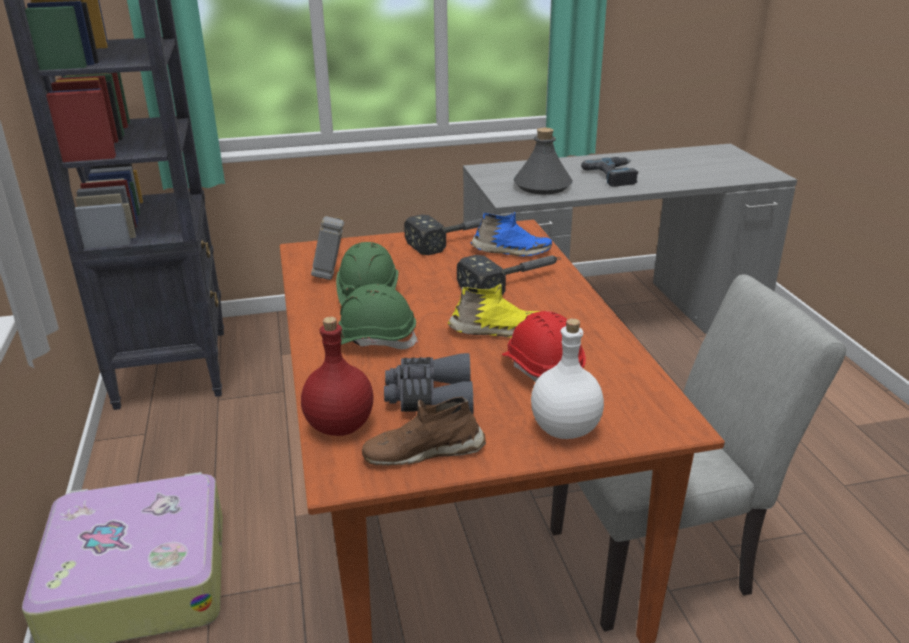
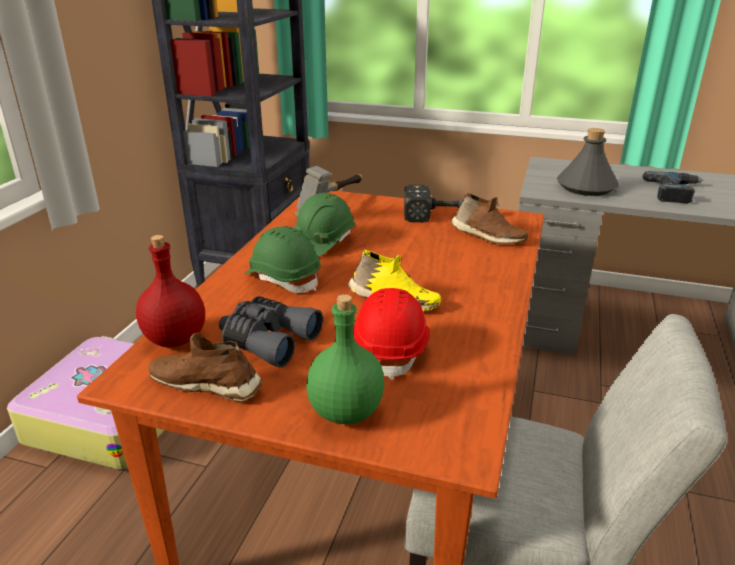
camera: 30 degrees right, 0 degrees up
hammer [457,255,561,295] -> none
blue shoe [471,211,552,256] -> brown shoe [451,192,528,244]
white bottle [531,318,604,439] -> green bottle [306,294,384,424]

